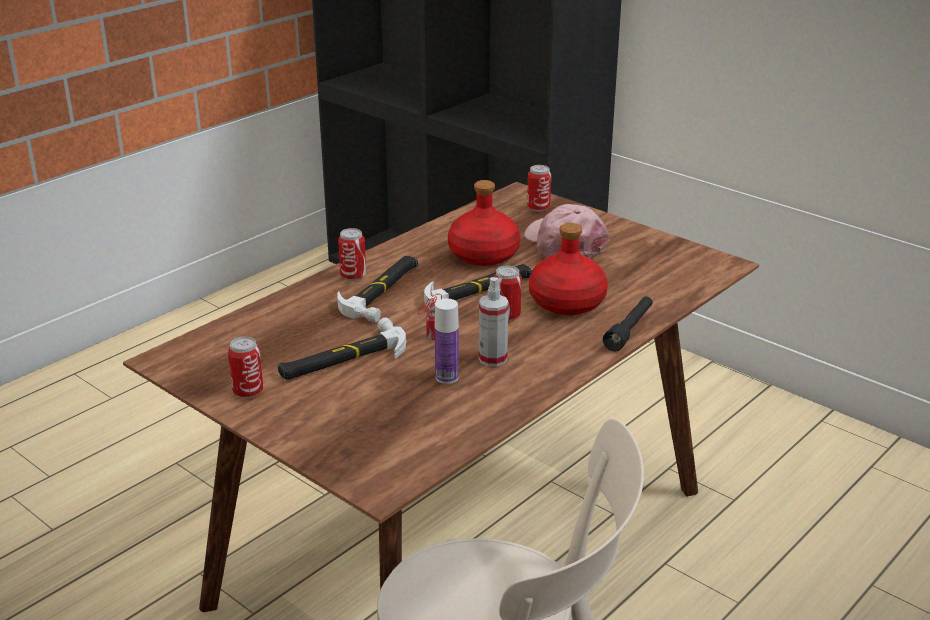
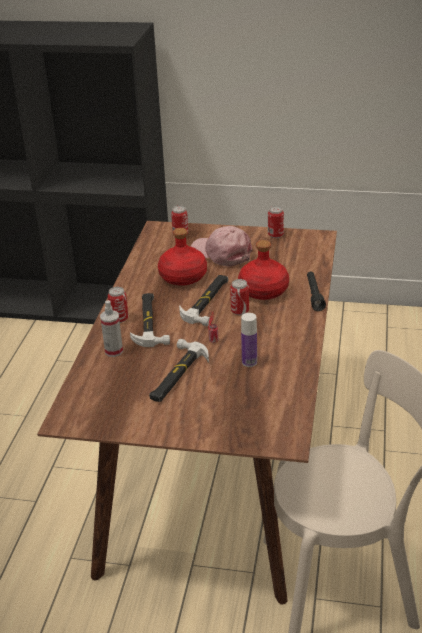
camera: 30 degrees left, 5 degrees up
can [228,336,263,398] -> can moved to [268,206,284,238]
spray bottle [479,277,509,367] -> spray bottle moved to [100,300,123,357]

